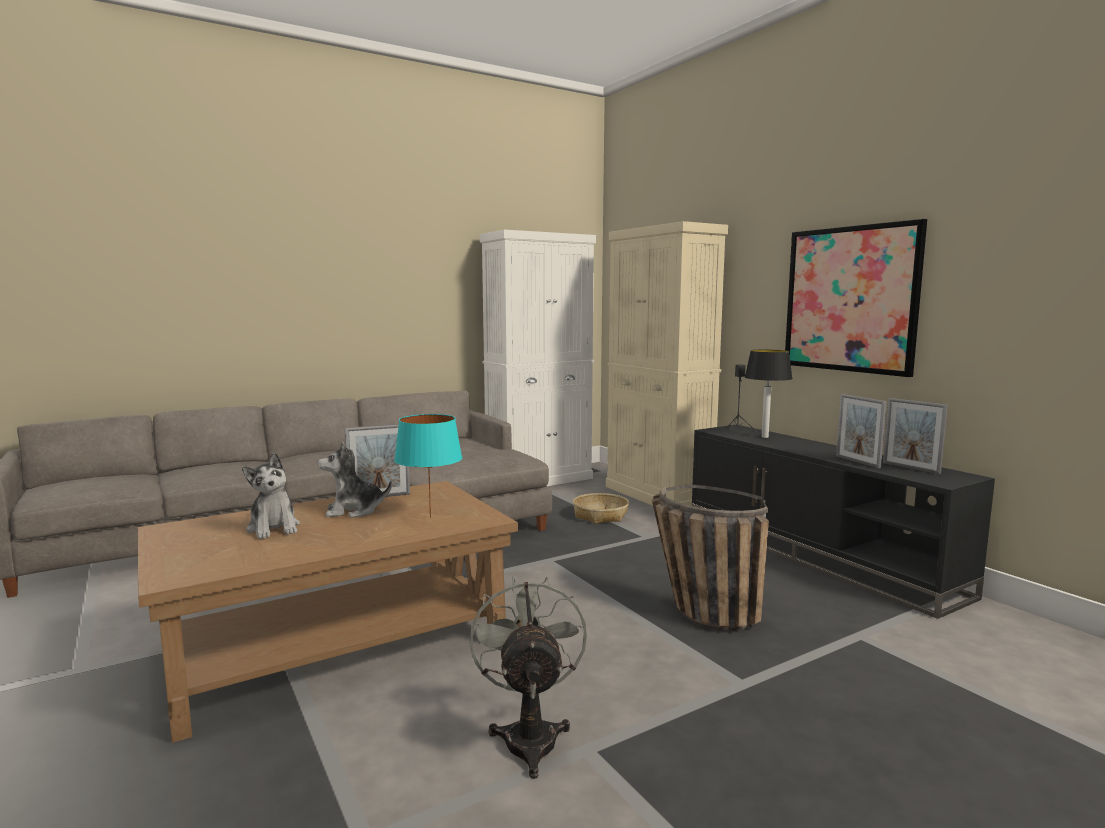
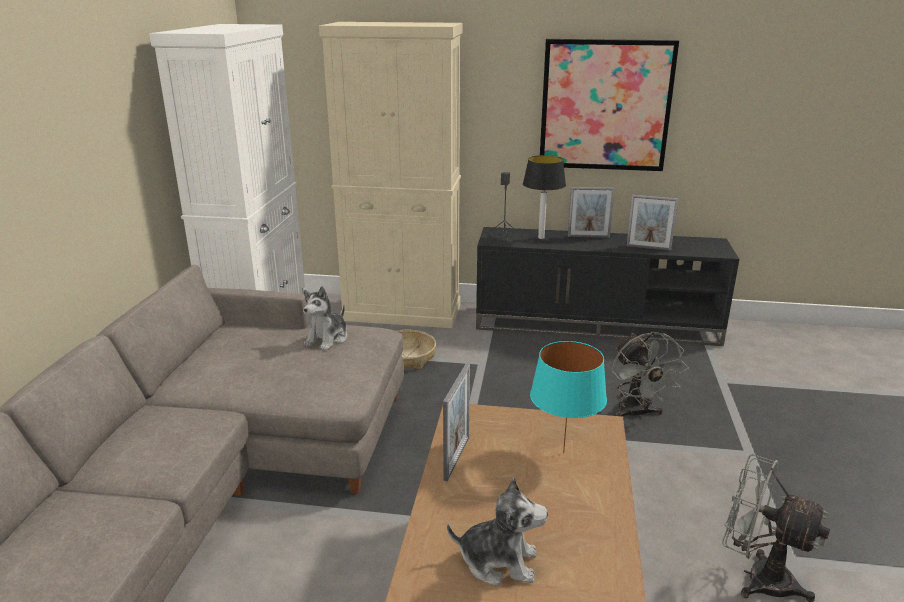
camera: 50 degrees left, 15 degrees up
plush toy [318,441,392,518] -> plush toy moved to [303,286,347,351]
basket [652,485,769,631] -> grey fan [612,332,689,419]
picture frame [883,398,948,474] -> picture frame moved to [568,187,615,238]

